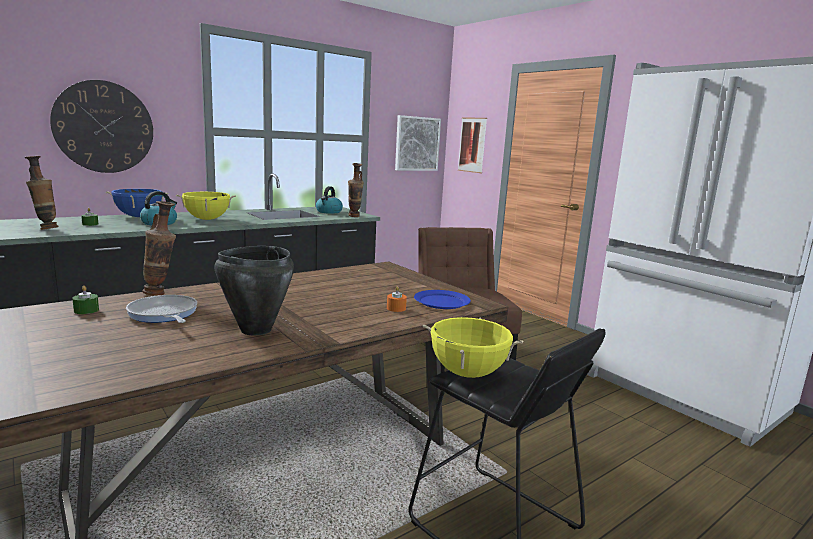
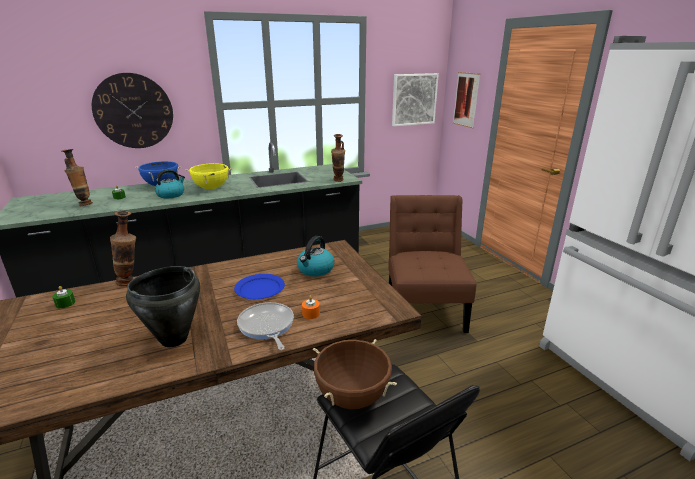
camera: 15 degrees right, 10 degrees up
frying pan [126,295,197,323] -> frying pan moved to [237,302,294,350]
kettle [316,186,343,214] -> kettle moved to [297,236,335,277]
blue plate [414,290,471,309] -> blue plate moved to [234,274,285,299]
yellow cooking pot [423,317,523,378] -> brown cooking pot [313,339,397,409]

